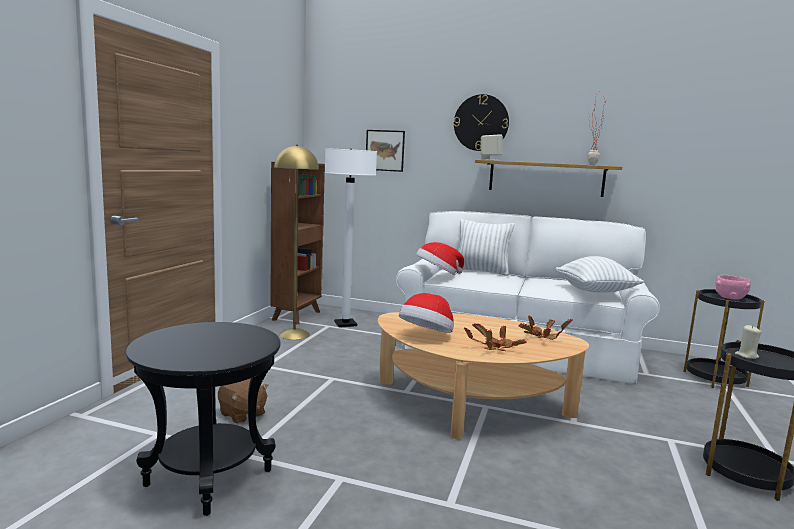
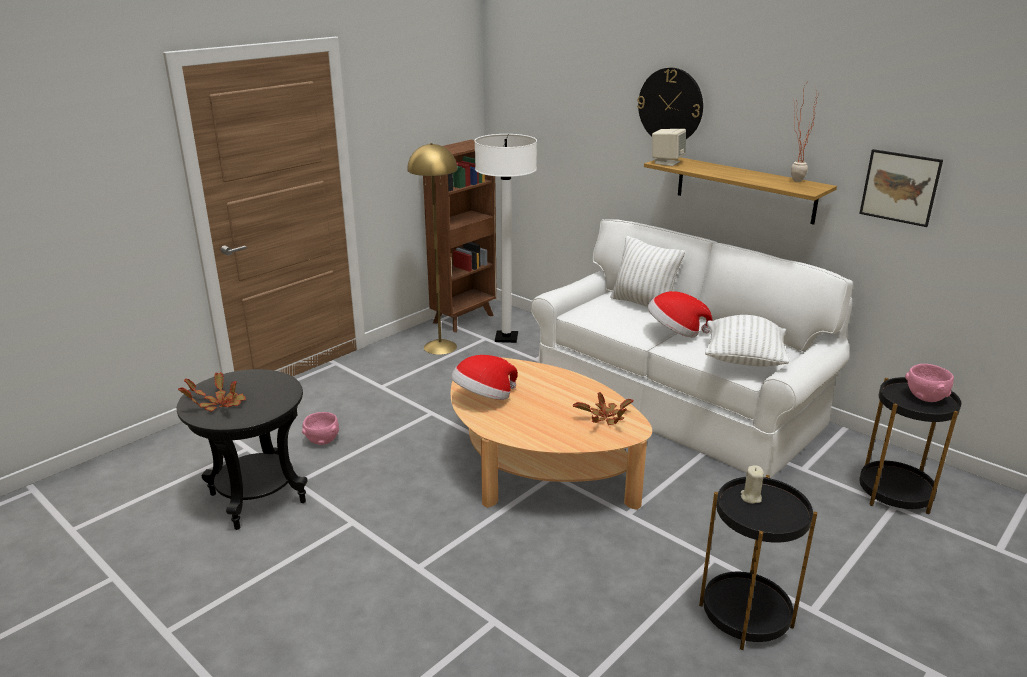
camera: 25 degrees right, 15 degrees up
brown plush toy [218,378,269,424] -> pink bowl [302,412,339,445]
picture [366,130,405,172] -> picture moved to [859,149,943,227]
hat [416,242,464,275] -> hat moved to [648,291,713,337]
potted plant [464,324,527,351] -> potted plant moved to [178,372,246,412]

